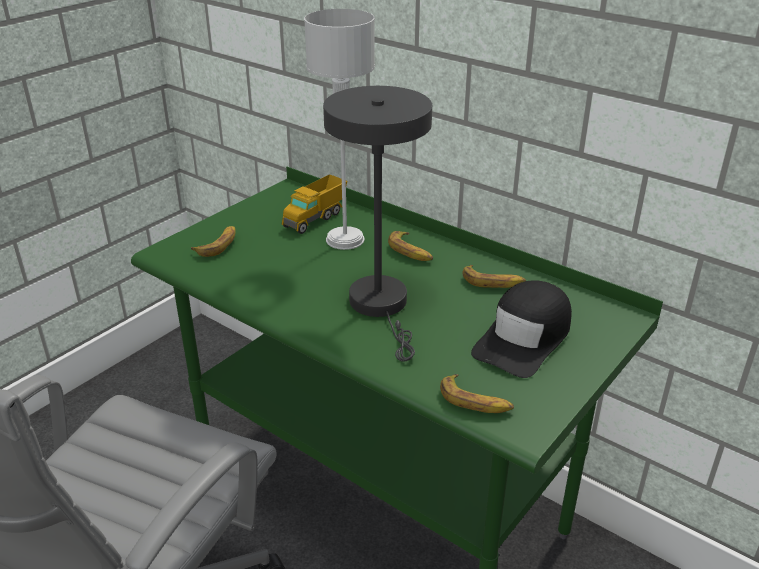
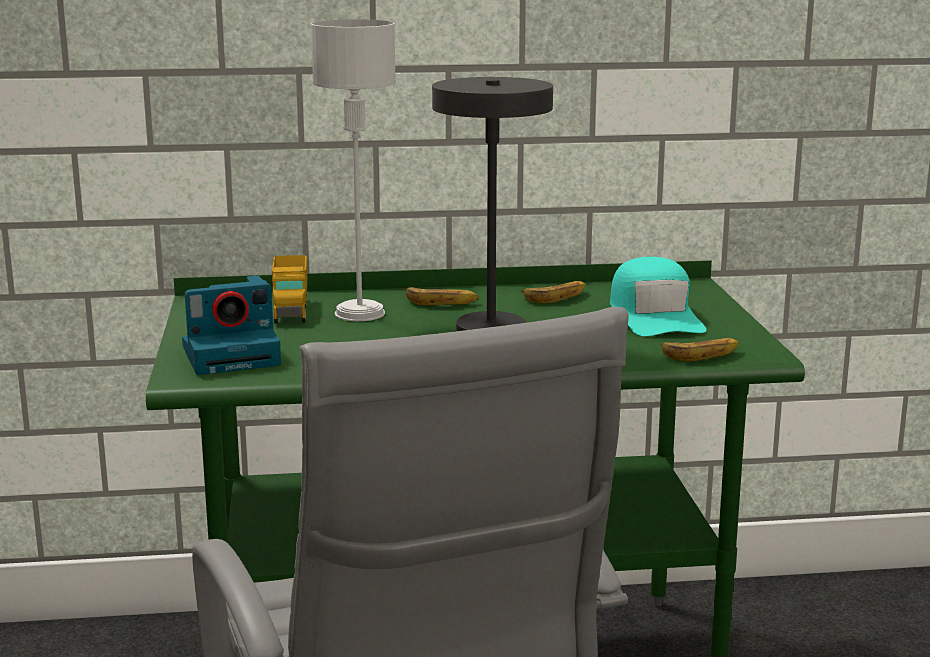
camera: 45 degrees left, 15 degrees down
banana [191,226,235,257] -> camera [182,276,281,375]
black cap [471,280,572,378] -> turquoise cap [610,257,707,336]

